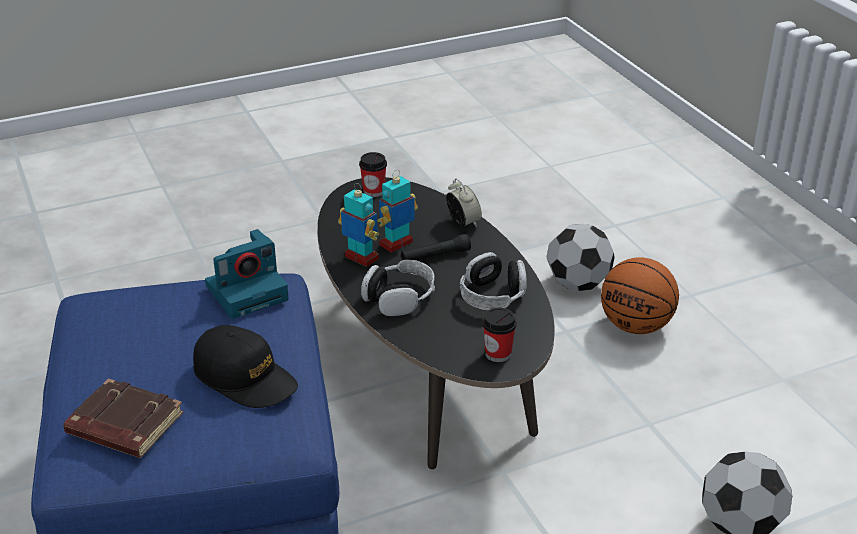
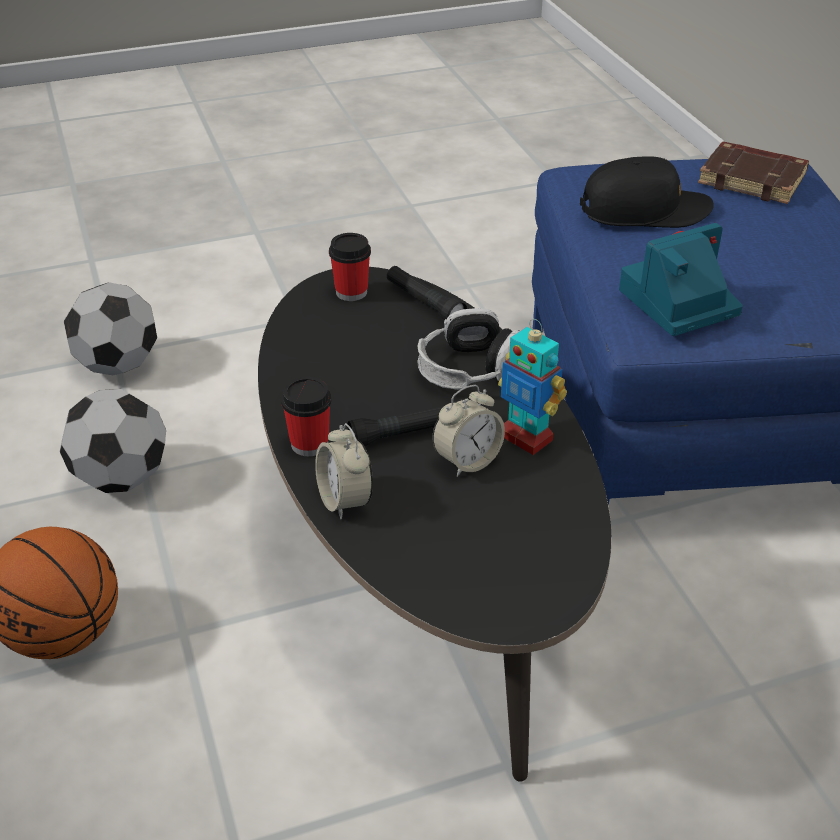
camera: 175 degrees left, 5 degrees up
black cap [193,325,298,408] -> black cap turned 135 degrees clockwise [580,156,714,228]
cup [359,152,387,197] -> cup moved to [281,377,331,456]
toy robot [377,170,418,253] -> alarm clock [433,385,505,477]
headphones [460,252,527,310] -> none
football [547,224,615,291] -> football moved to [60,389,166,493]
none -> black flashlight [387,266,467,320]

